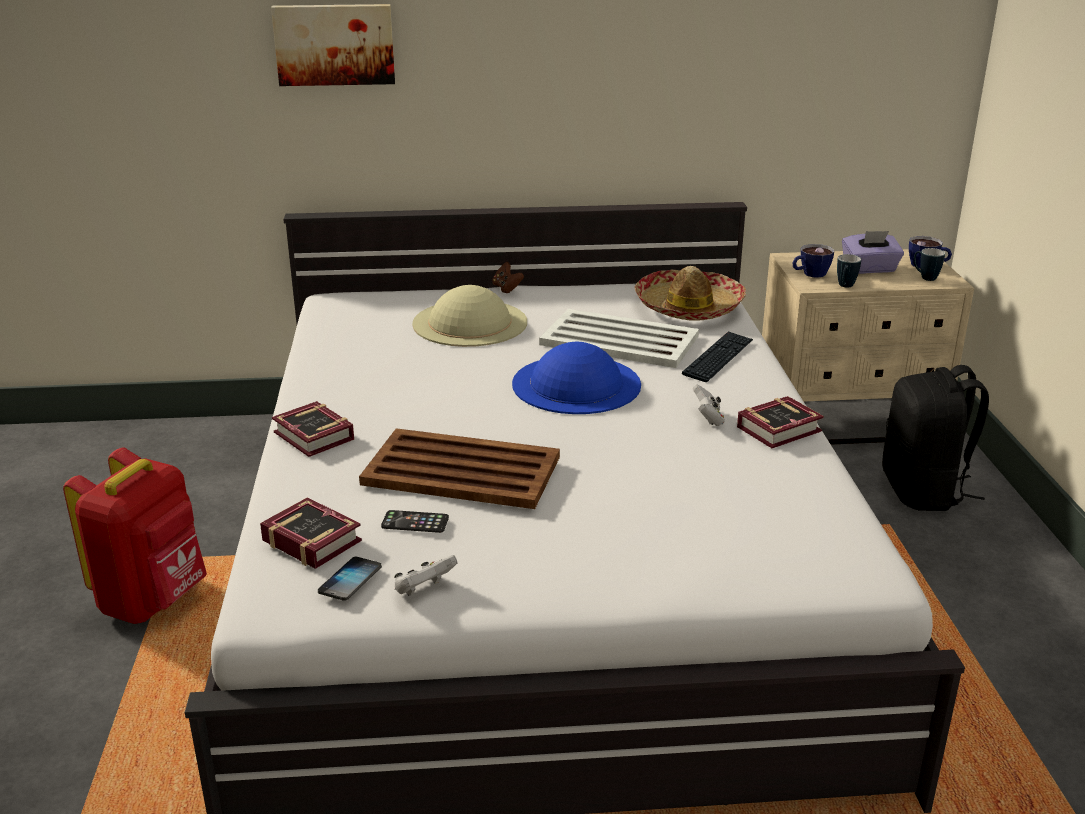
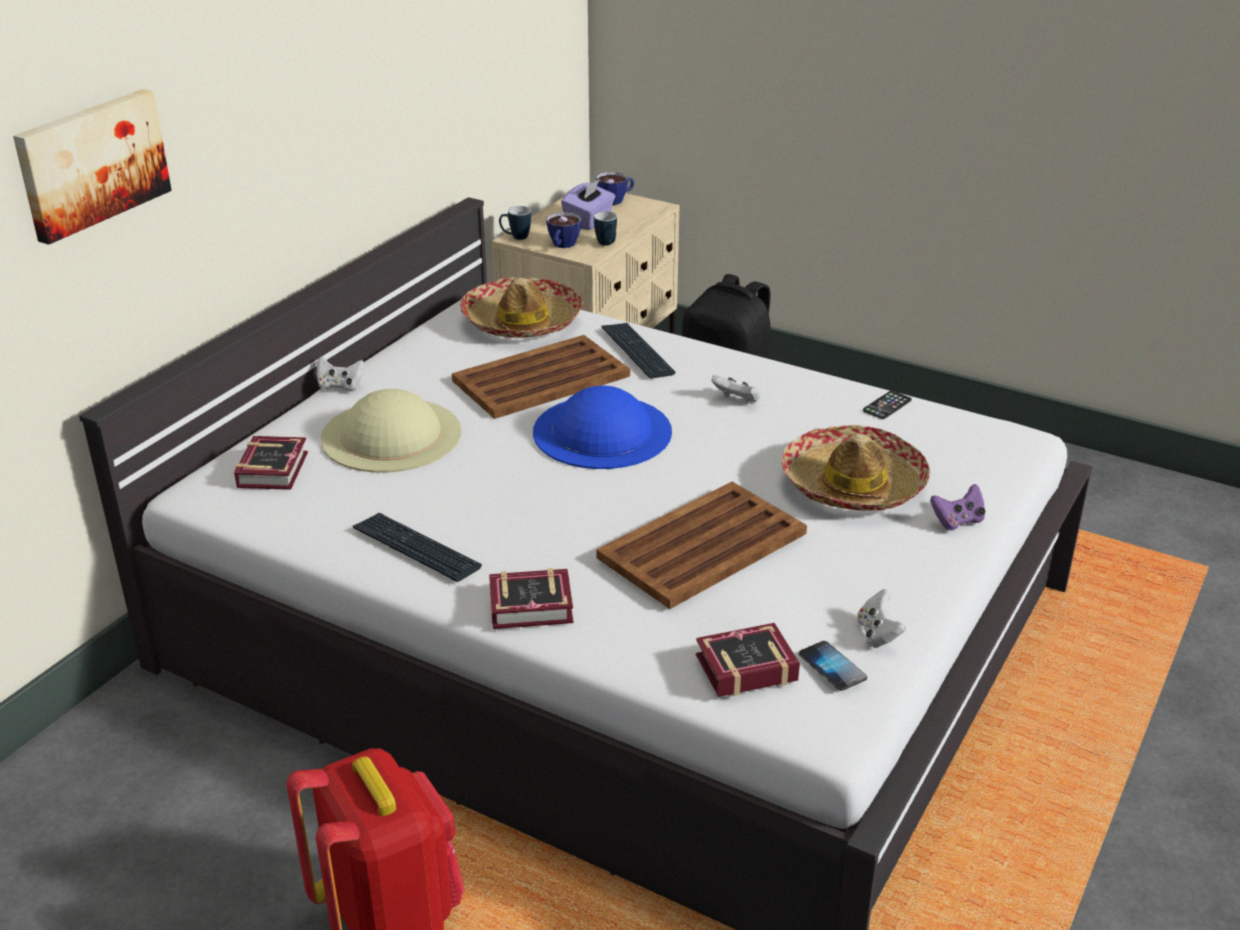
camera: 55 degrees left, 5 degrees up
phone [381,510,449,533] -> phone moved to [863,391,912,419]
brown game controller [492,262,524,293] -> white game controller [317,356,365,391]
white tray [539,309,699,368] -> brown tray [452,335,630,419]
book [737,396,824,448] -> book moved to [234,436,308,490]
mug [914,248,945,281] -> mug moved to [499,206,531,240]
none -> keyboard [353,513,482,582]
none -> hat [781,425,930,511]
none -> purple game controller [930,484,985,530]

